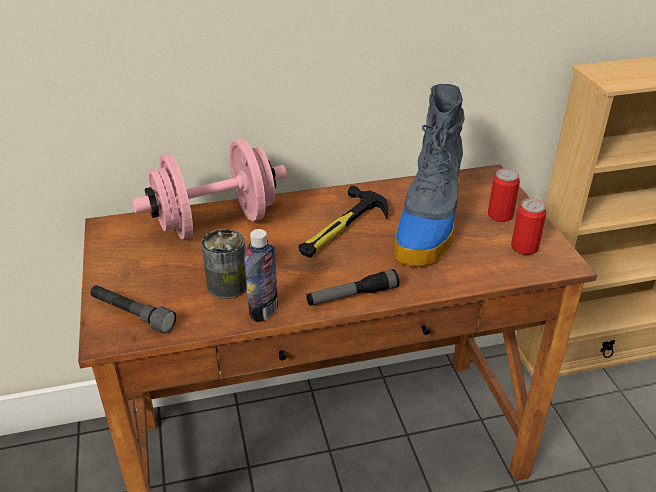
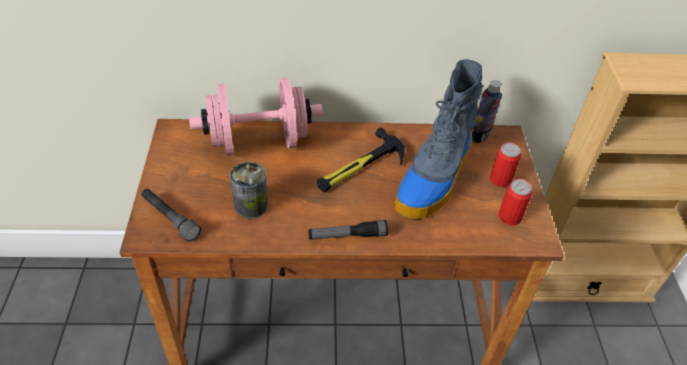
camera: 10 degrees right, 10 degrees up
bottle [244,229,278,323] -> bottle moved to [471,80,502,143]

